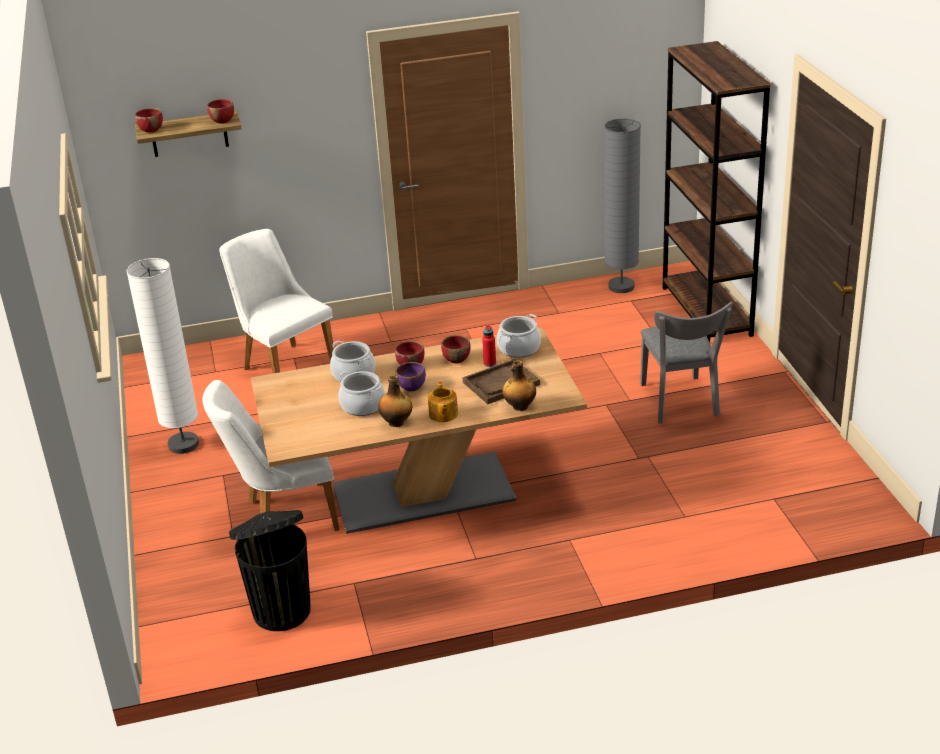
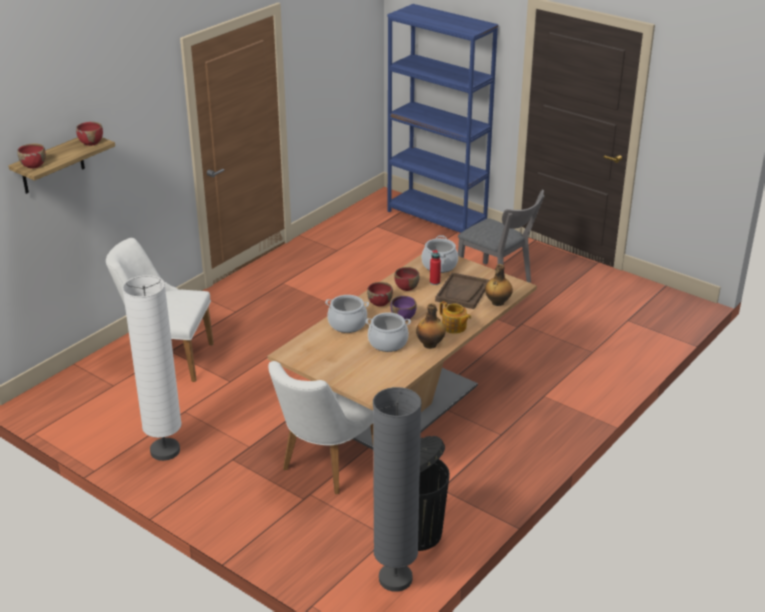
camera: 40 degrees left, 0 degrees up
grey floor lamp [604,119,641,293] -> grey floor lamp moved to [373,387,422,592]
brown bookcase [663,41,771,342] -> blue bookcase [387,4,499,233]

